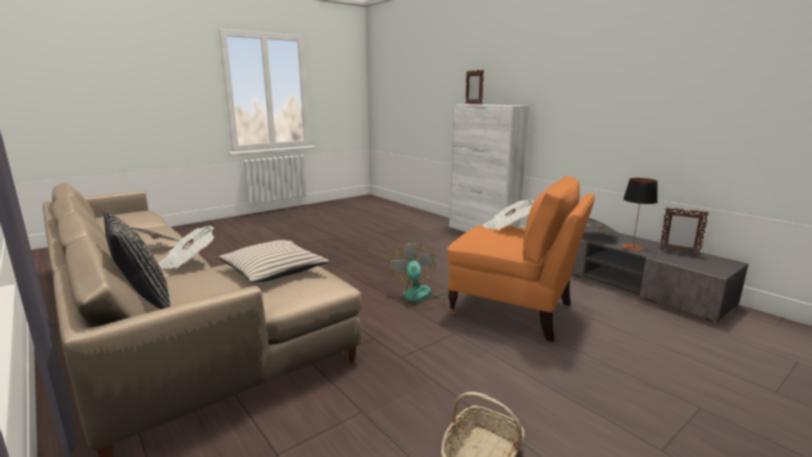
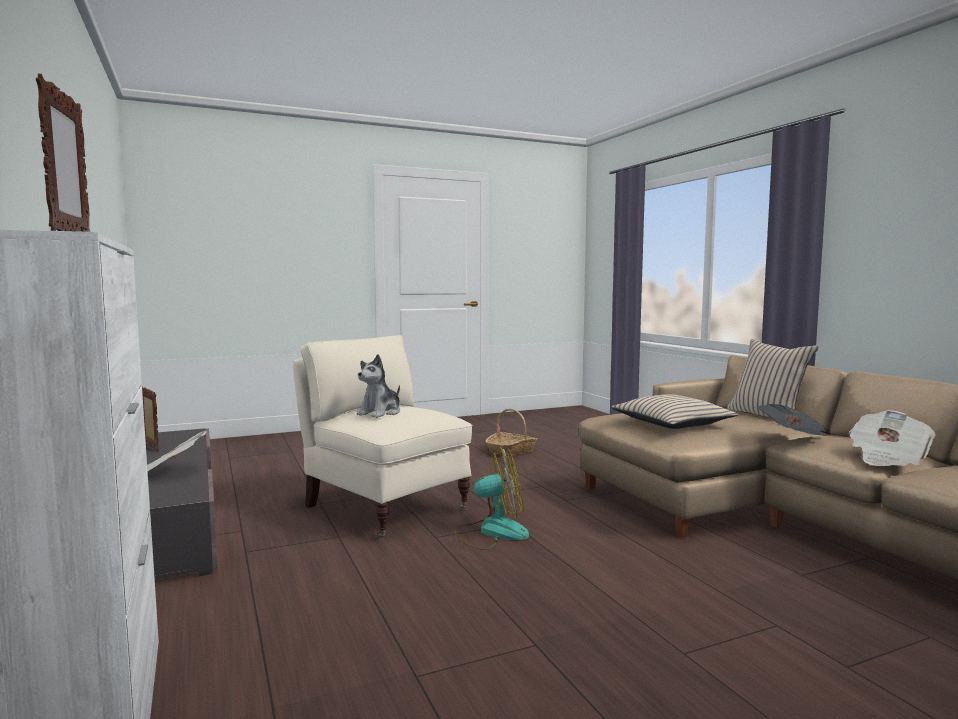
camera: 165 degrees left, 10 degrees down
black pillow [103,210,170,309] -> beige pillow [727,339,818,418]
fan [389,243,448,310] -> fan turned 105 degrees counterclockwise [455,447,529,550]
orange armchair [447,176,595,342] -> beige armchair [293,335,473,538]
newspaper [483,200,534,230] -> plush toy [357,354,400,418]
table lamp [622,178,658,251] -> none

